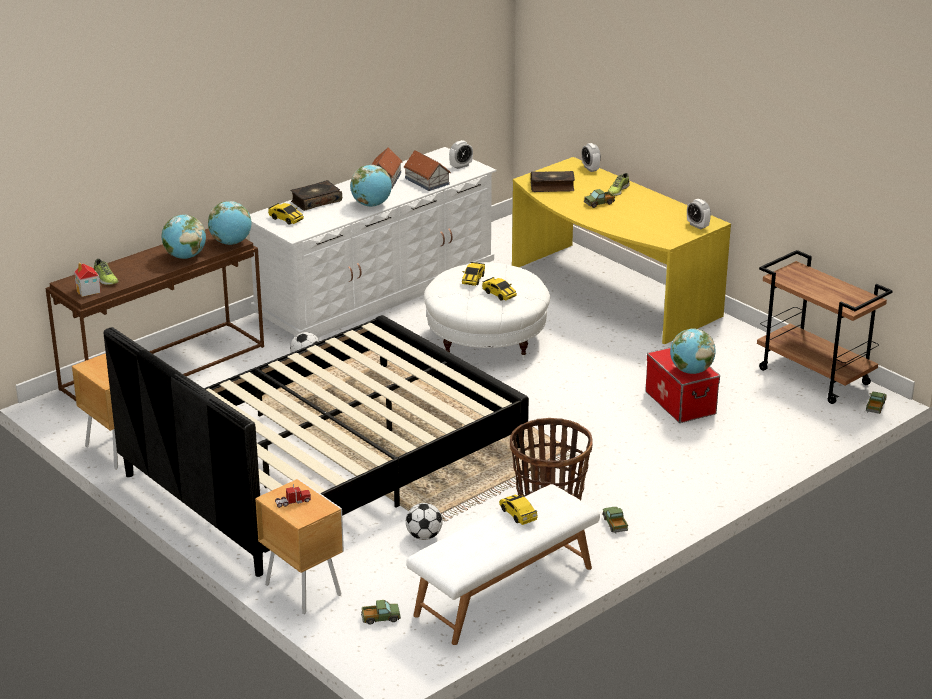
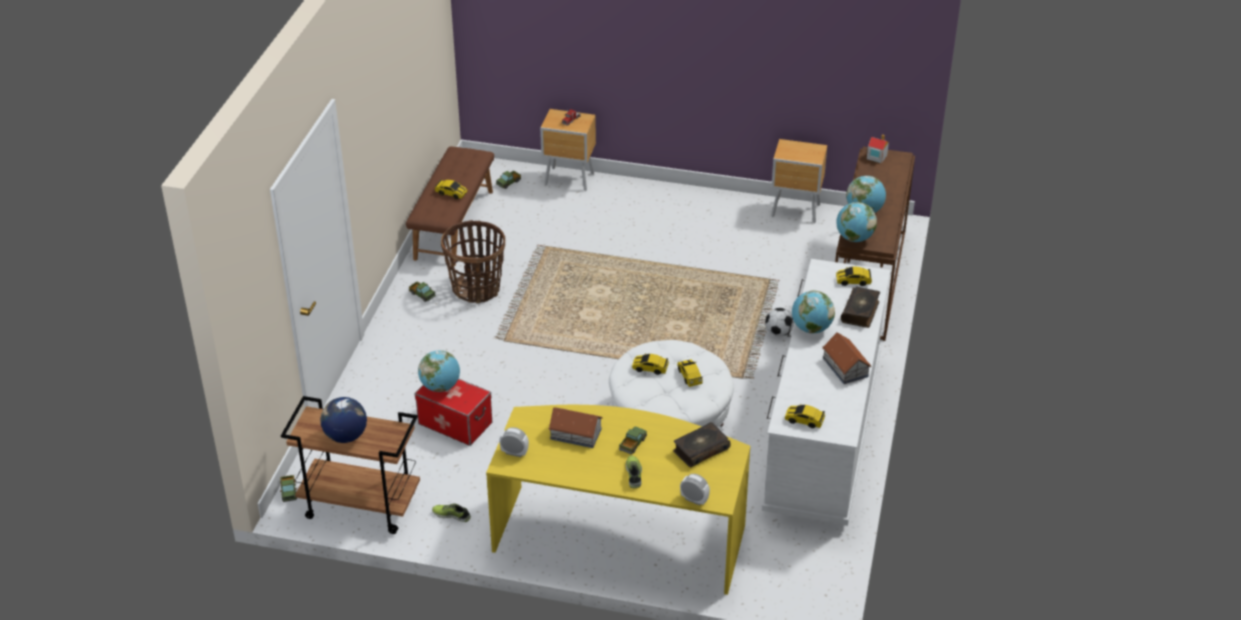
camera: 145 degrees right, 10 degrees up
shoe [93,259,119,285] -> shoe moved to [432,503,471,522]
black bed [104,315,529,577] -> none
toy house [404,151,451,191] -> toy house moved to [548,407,603,448]
white bench [406,484,600,645] -> brown bench [406,146,494,266]
football [406,503,443,540] -> none
alarm clock [449,140,473,169] -> toy car [785,403,825,428]
none -> globe [320,397,367,443]

